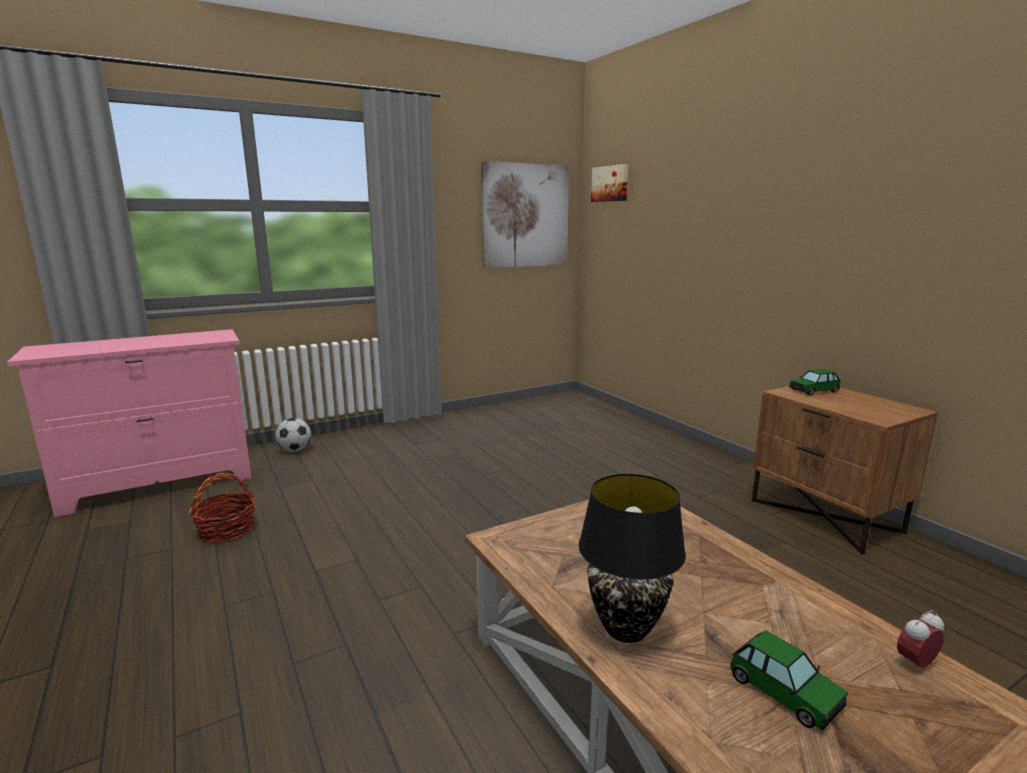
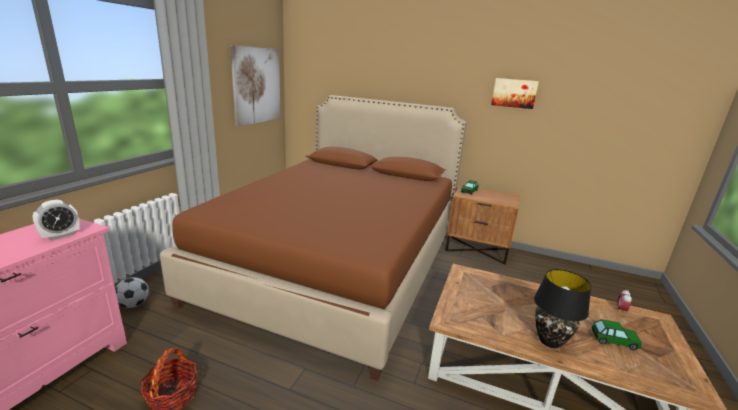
camera: 40 degrees left, 5 degrees up
picture [591,164,628,202] -> picture moved to [491,78,539,109]
none -> alarm clock [33,200,80,240]
none -> brown bed [160,95,467,381]

